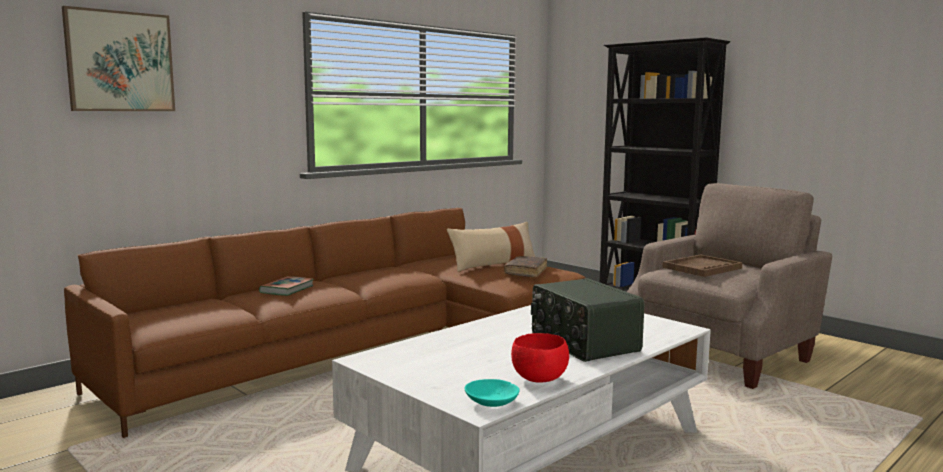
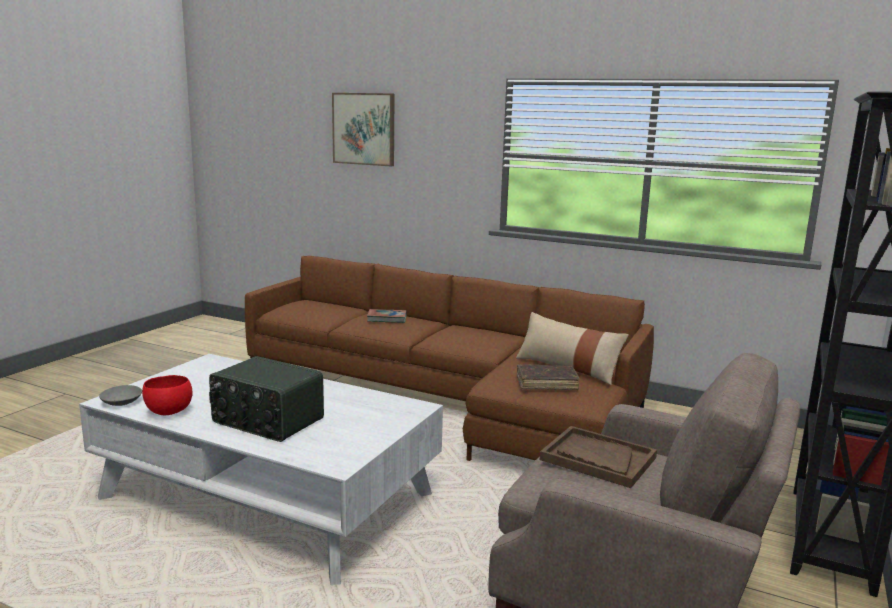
camera: 70 degrees right, 5 degrees up
turquoise bowl [465,379,519,407] -> grey bowl [99,385,142,406]
radio [531,278,645,362] -> radio turned 105 degrees counterclockwise [209,356,324,442]

